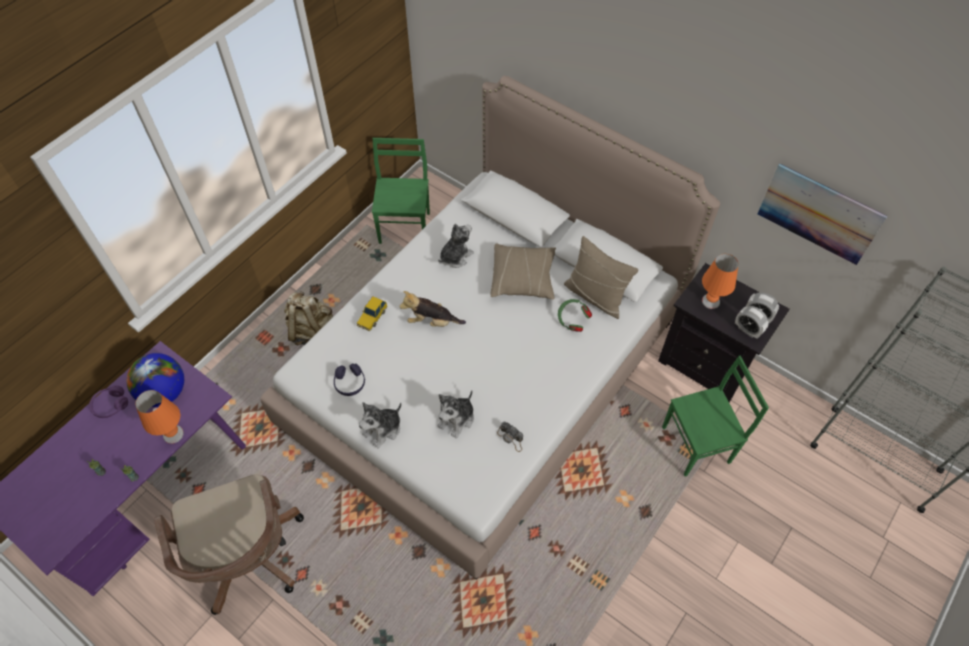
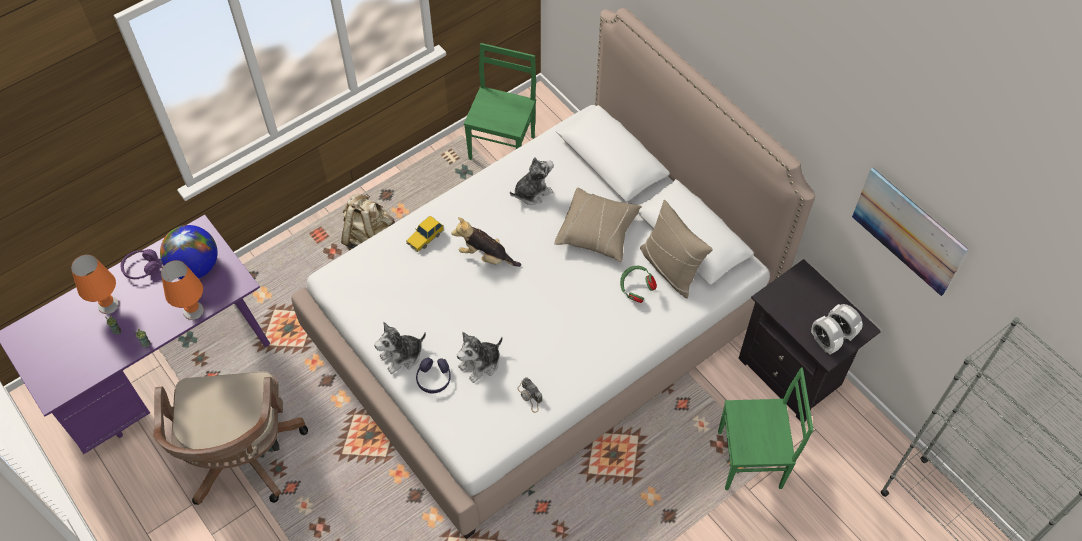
camera: 15 degrees right, 0 degrees up
purple headphones [334,363,365,396] -> purple headphones moved to [416,358,451,393]
orange table lamp [702,254,739,309] -> orange table lamp moved to [71,254,119,314]

